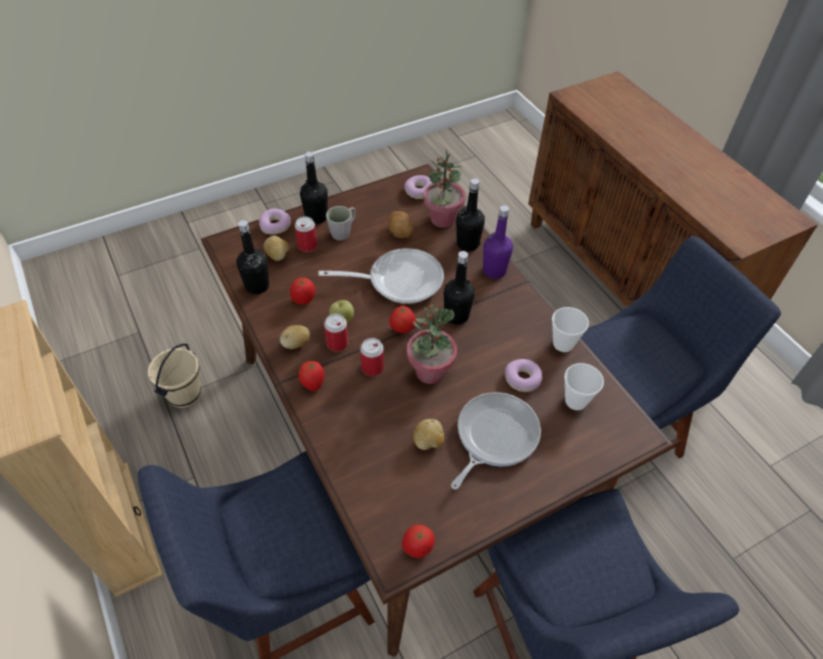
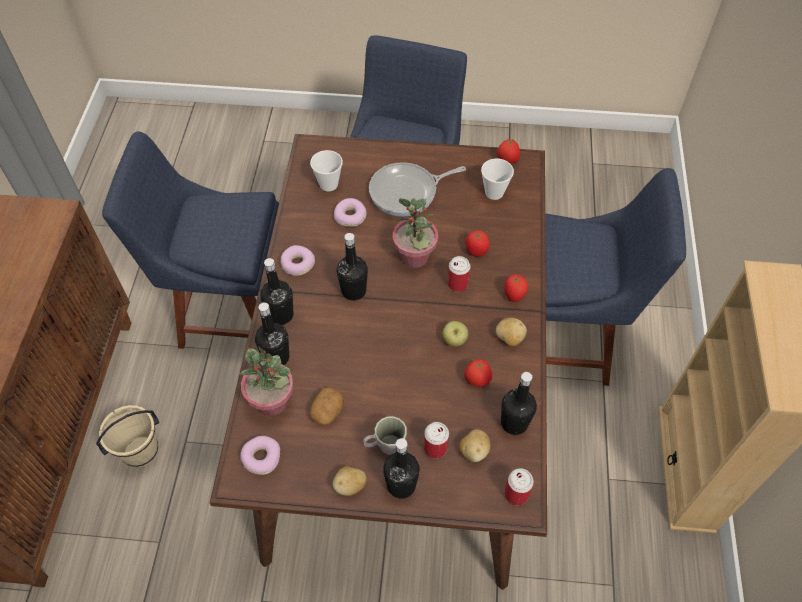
camera: 145 degrees left, 5 degrees up
beige bucket [148,344,201,408] -> beige bucket moved to [96,405,159,468]
donut [259,209,291,234] -> donut moved to [281,245,315,276]
frying pan [319,248,444,304] -> none
can [324,314,348,352] -> can moved to [504,468,534,505]
tomato [389,306,416,333] -> tomato moved to [465,230,490,257]
potato [413,419,444,450] -> potato moved to [332,466,366,496]
purple bottle [483,205,513,279] -> black bottle [260,258,293,325]
cup [552,307,589,352] -> cup moved to [481,159,514,200]

